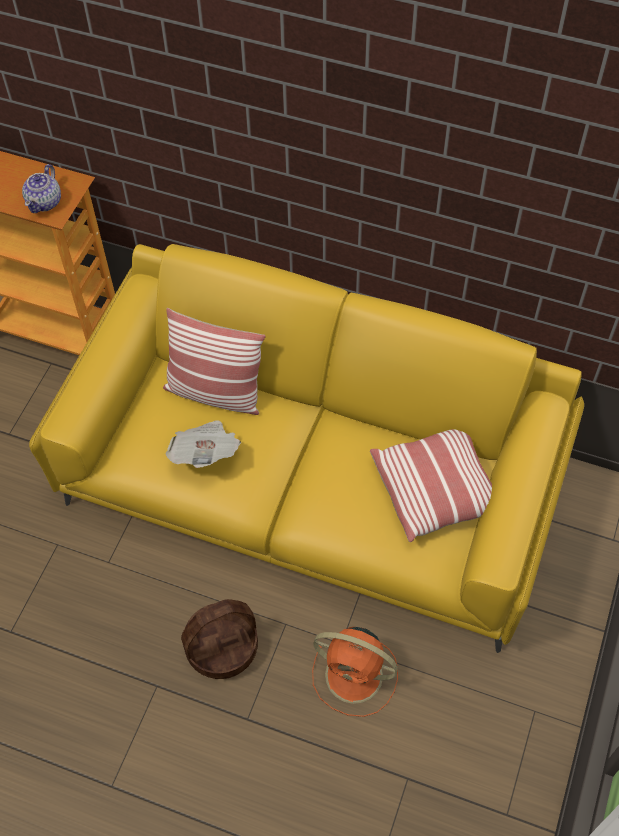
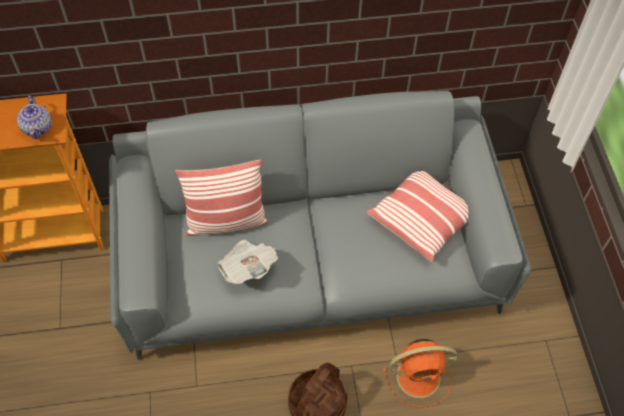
camera: 30 degrees left, 0 degrees up
yellow sofa [29,244,584,653] -> grey sofa [109,91,531,360]

